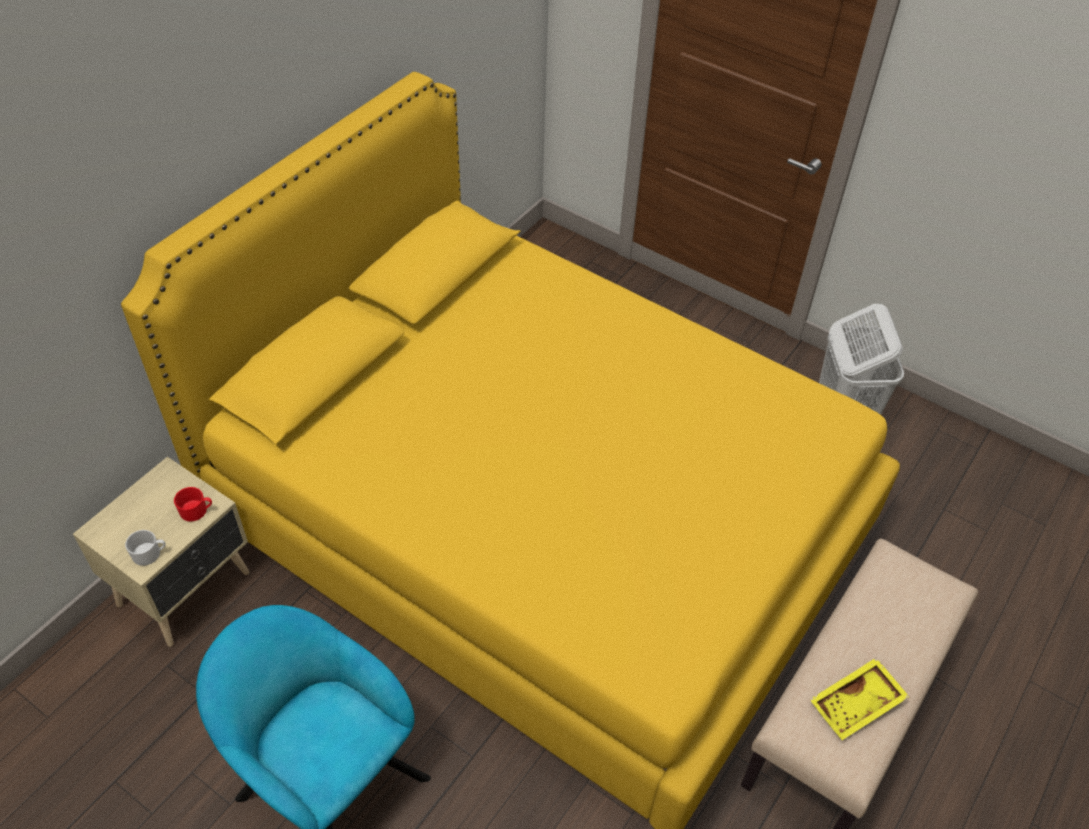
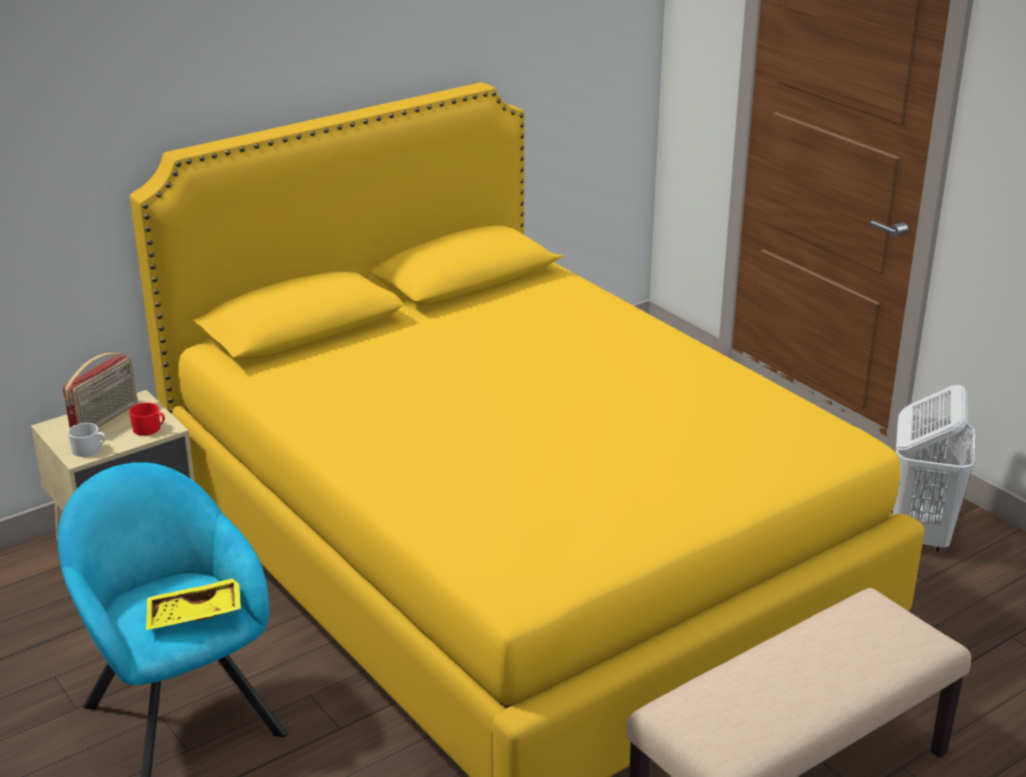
camera: 20 degrees right, 20 degrees down
yellow tray [809,658,909,740] -> yellow tray moved to [146,579,241,630]
none -> radio [63,353,138,428]

